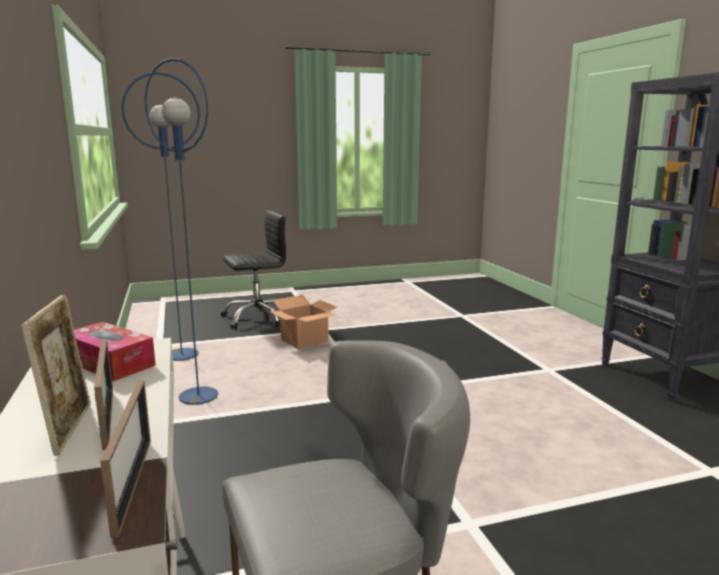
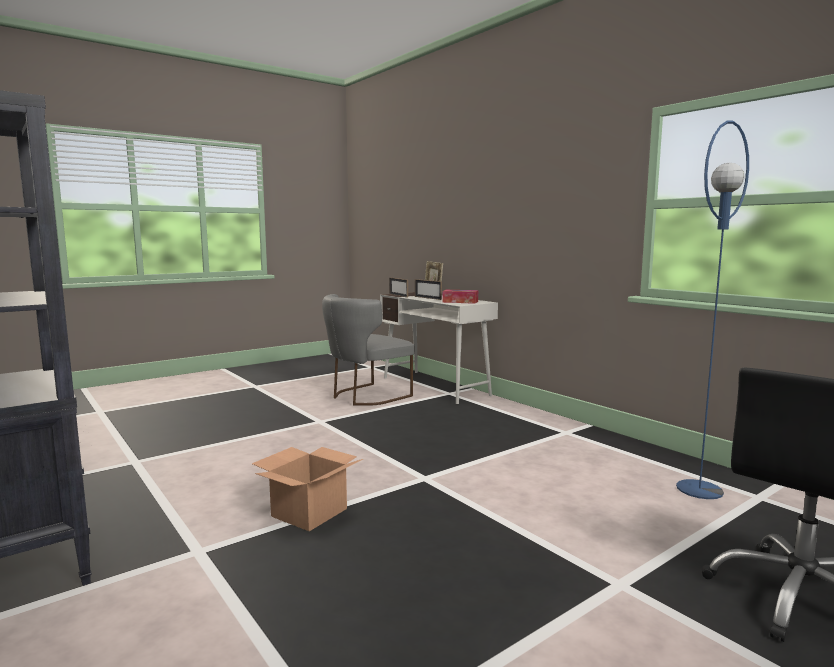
camera: 160 degrees right, 5 degrees down
blue floor lamp [144,58,218,405] -> none
cardboard box [270,295,337,349] -> cardboard box moved to [252,447,363,531]

